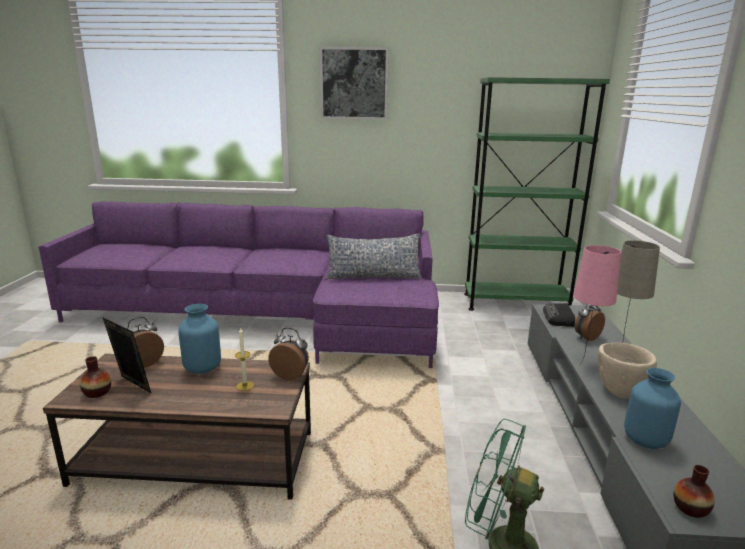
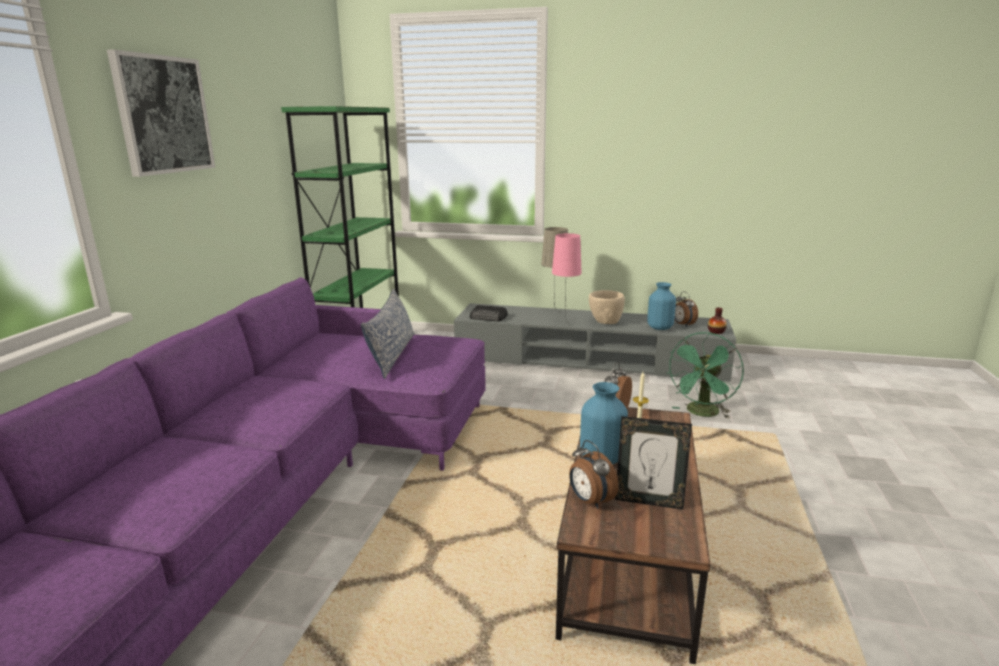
camera: 80 degrees left, 0 degrees up
vase [80,356,111,398] -> none
picture frame [103,318,152,394] -> picture frame turned 120 degrees counterclockwise [615,416,692,510]
alarm clock [575,304,605,341] -> alarm clock moved to [674,291,698,327]

